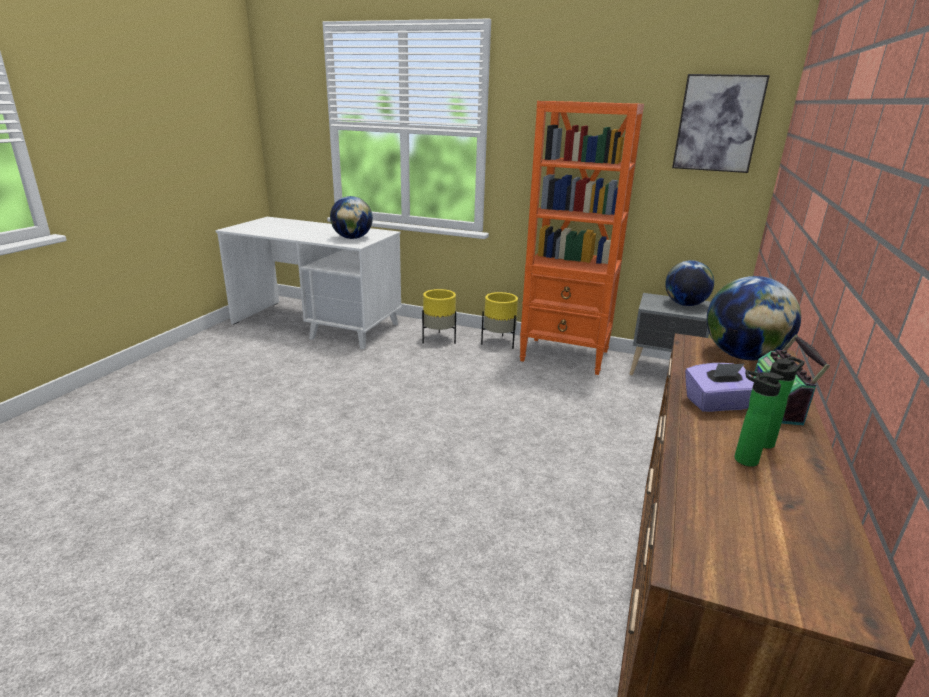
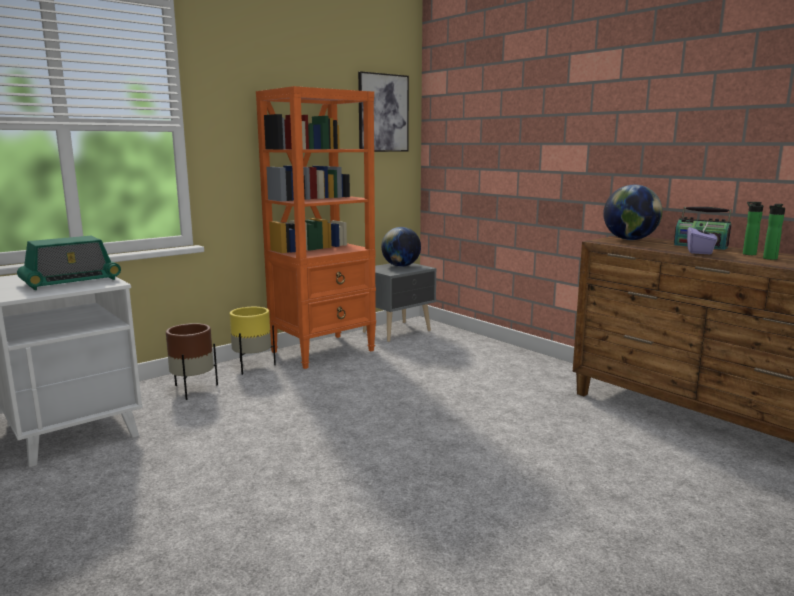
camera: 60 degrees left, 10 degrees down
globe [330,196,373,239] -> radio [17,236,121,290]
yellow planter [422,289,456,344] -> brown planter [166,323,218,400]

